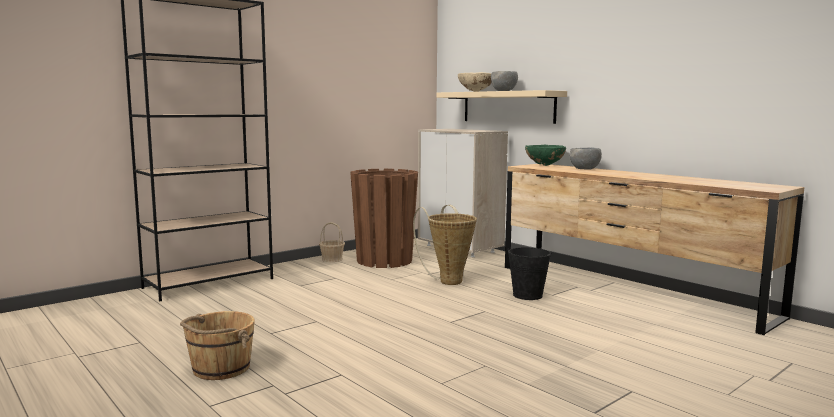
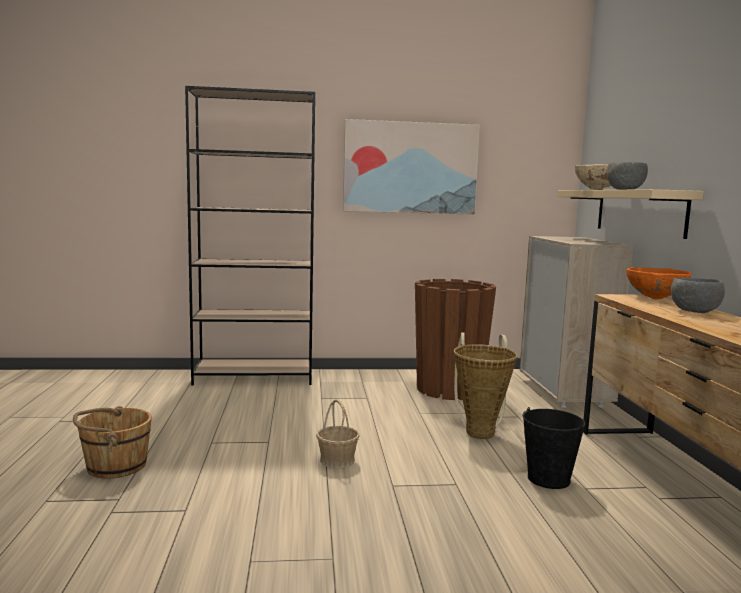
camera: 35 degrees right, 0 degrees up
basket [319,222,345,262] -> basket moved to [316,399,360,468]
green bowl [525,145,566,166] -> orange bowl [626,267,691,299]
none -> picture [343,119,480,215]

